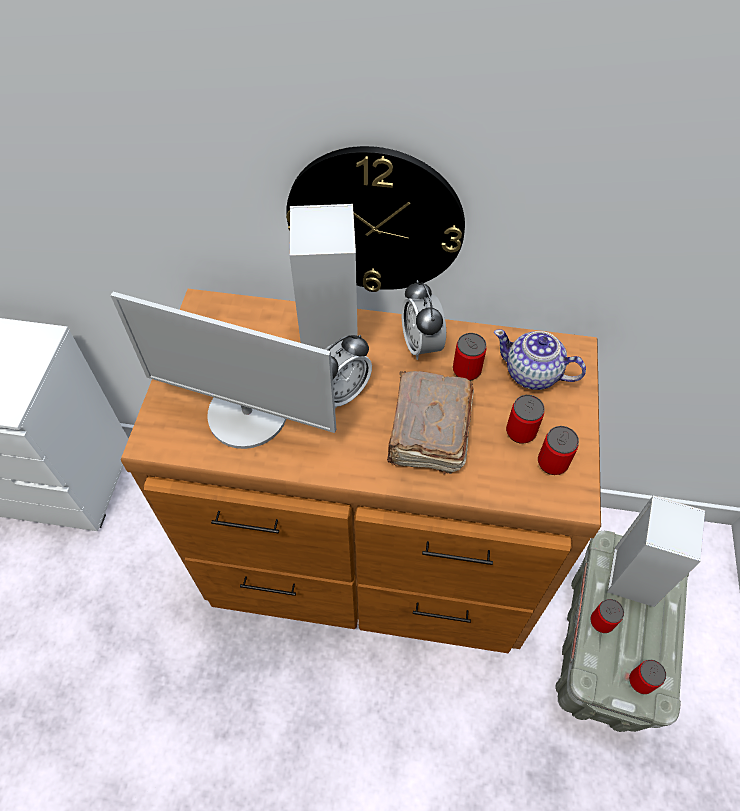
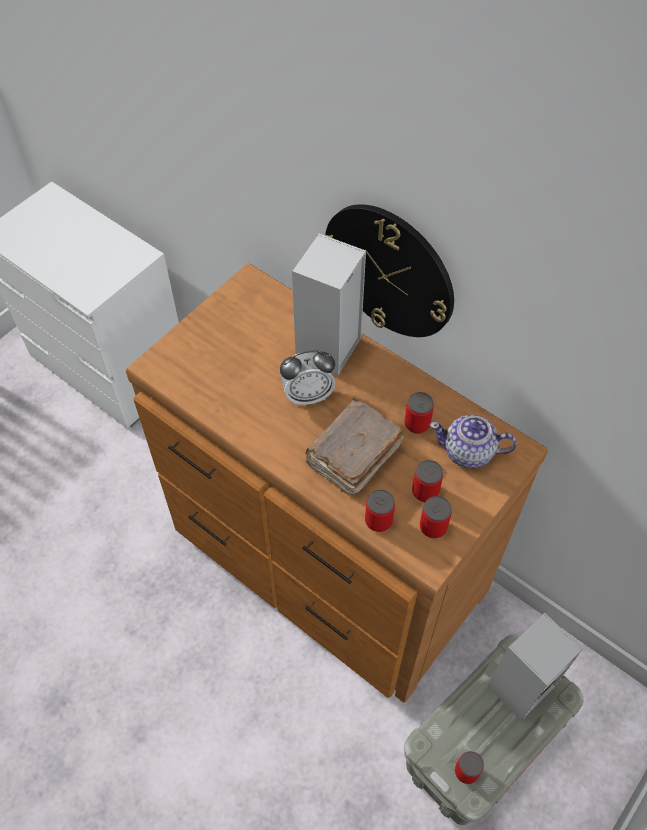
camera: 30 degrees right, 0 degrees up
monitor [110,292,336,449] -> none
alarm clock [402,280,446,360] -> none
teapot [494,329,586,390] -> teapot turned 45 degrees counterclockwise [429,415,517,468]
can [590,599,624,633] -> can moved to [365,490,395,532]

